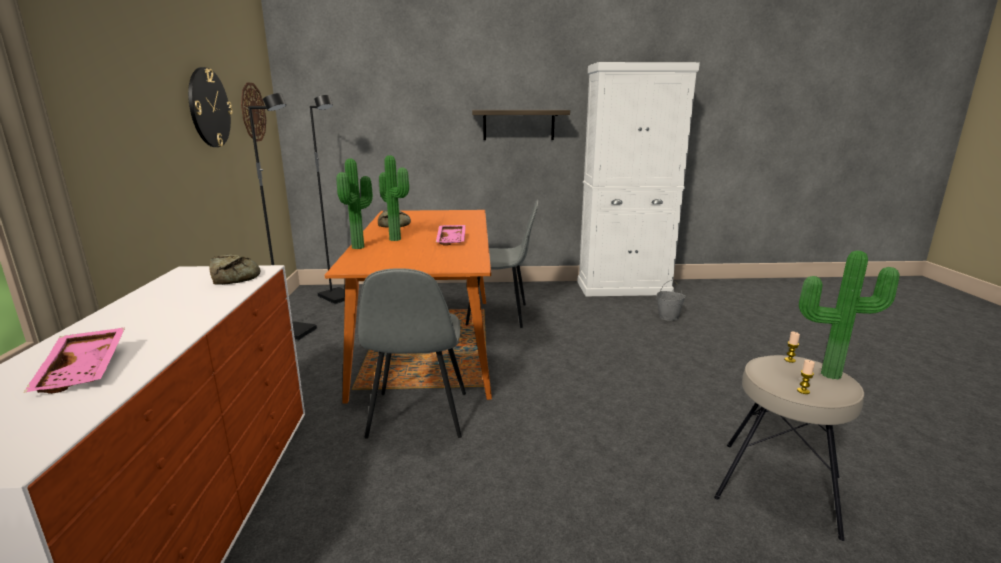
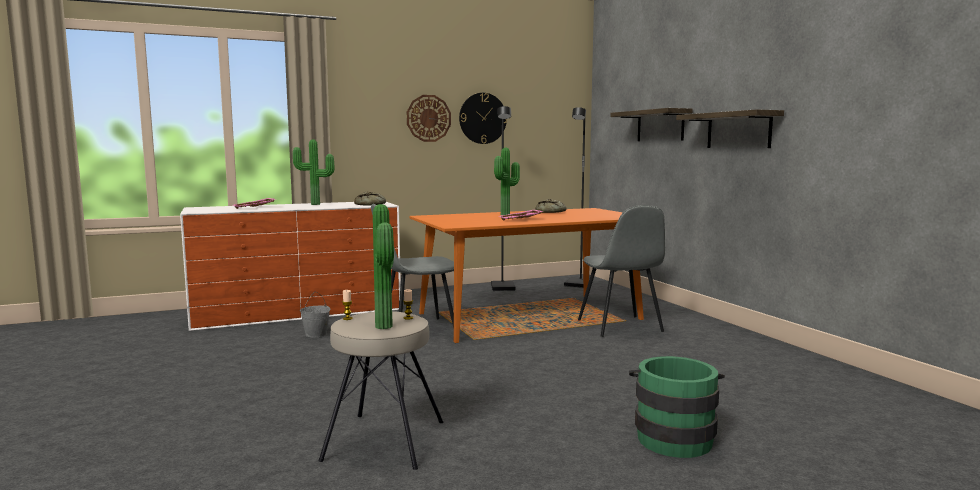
camera: 70 degrees right, 10 degrees down
wall clock [241,82,266,142] -> wall clock moved to [407,95,451,142]
potted plant [336,159,373,249] -> potted plant moved to [293,139,335,205]
white cabinet [577,62,700,296] -> none
grey bucket [656,280,685,321] -> grey bucket moved to [300,292,331,338]
none -> shelf [610,108,693,141]
none -> green bucket [629,356,725,458]

